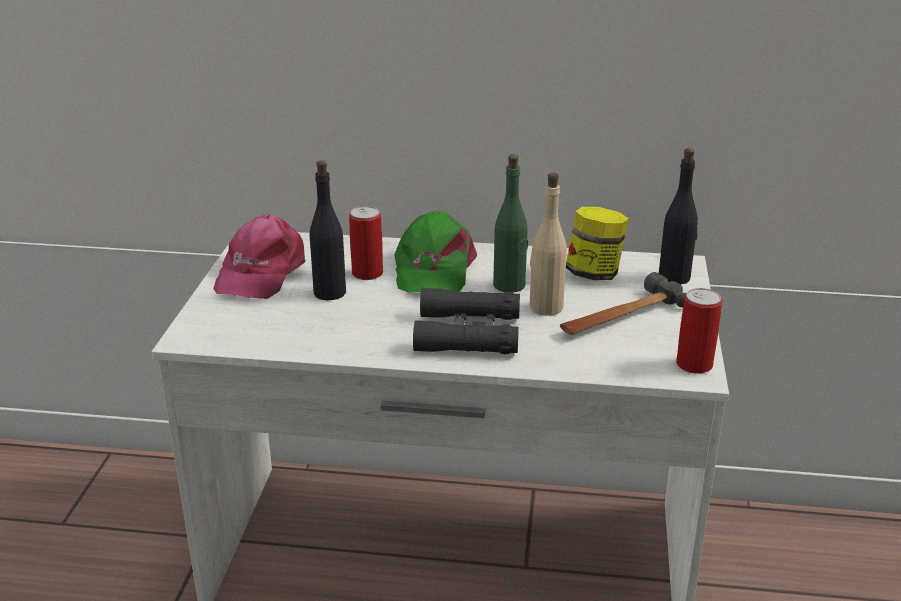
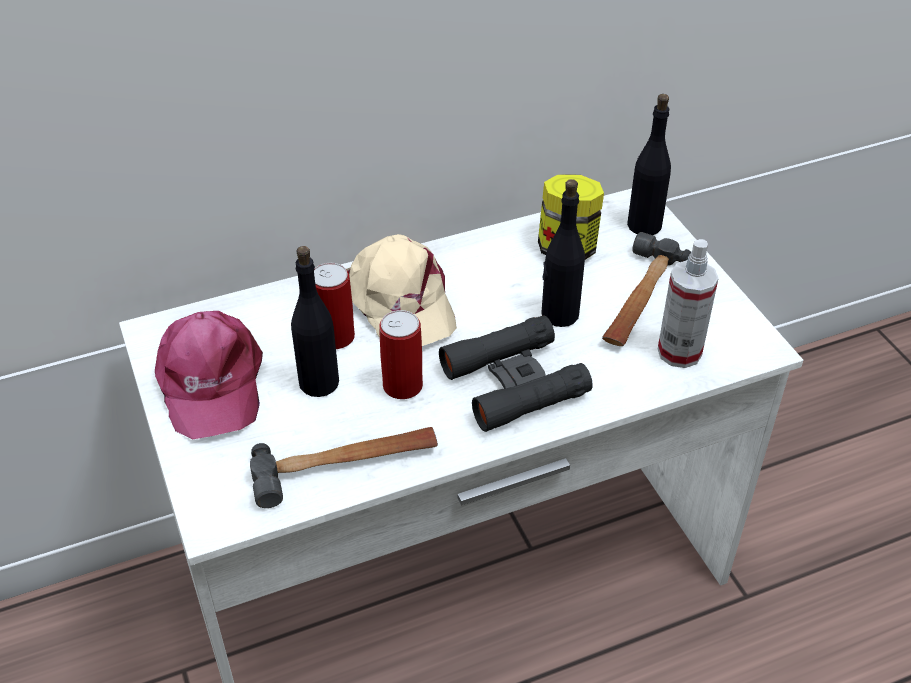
camera: 30 degrees left, 15 degrees up
green cap [394,211,477,293] -> beige cap [346,234,457,346]
green bottle [493,154,528,293] -> none
beige bottle [530,173,567,316] -> black bottle [541,179,585,327]
can [676,288,722,374] -> can moved to [379,310,423,399]
none -> hammer [250,427,438,508]
none -> spray bottle [658,239,719,368]

